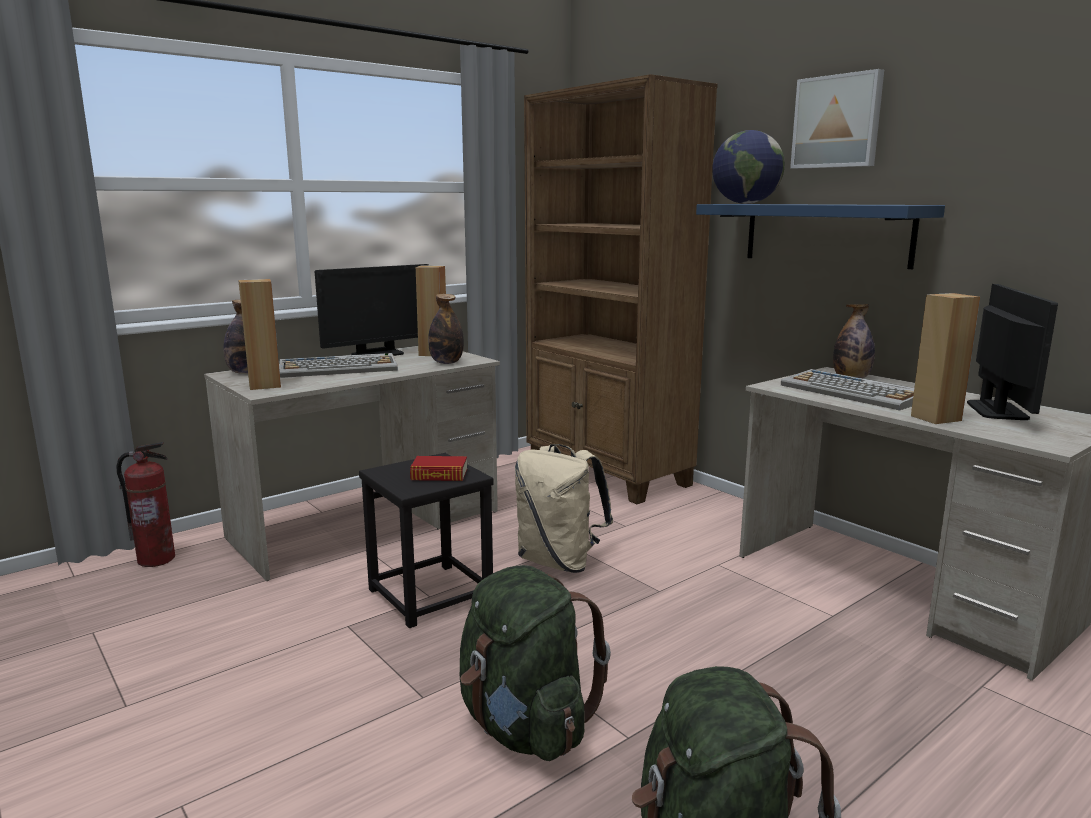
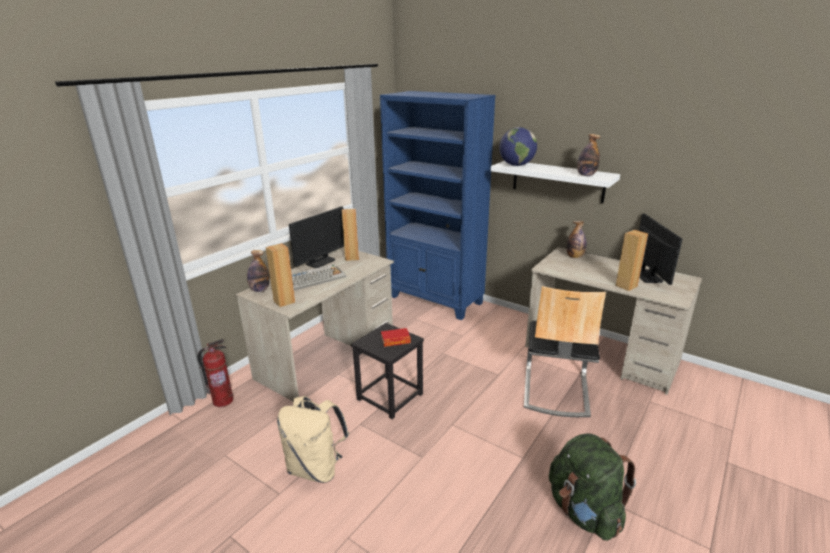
camera: 15 degrees left, 10 degrees up
bottle [428,294,464,364] -> bottle moved to [577,134,601,176]
green backpack [460,565,611,761] -> none
beige backpack [515,444,613,573] -> beige backpack moved to [277,396,349,483]
brown bookcase [524,74,718,504] -> blue bookcase [380,91,496,320]
blue shelf [696,204,945,269] -> white shelf [491,161,620,203]
keyboard [781,369,914,411] -> none
picture [790,69,884,169] -> none
none -> chair [524,286,606,417]

